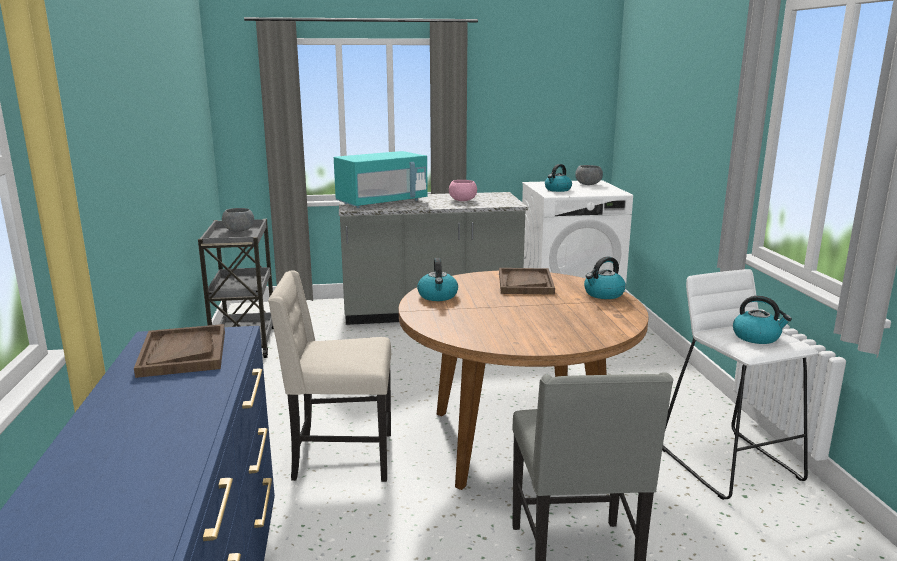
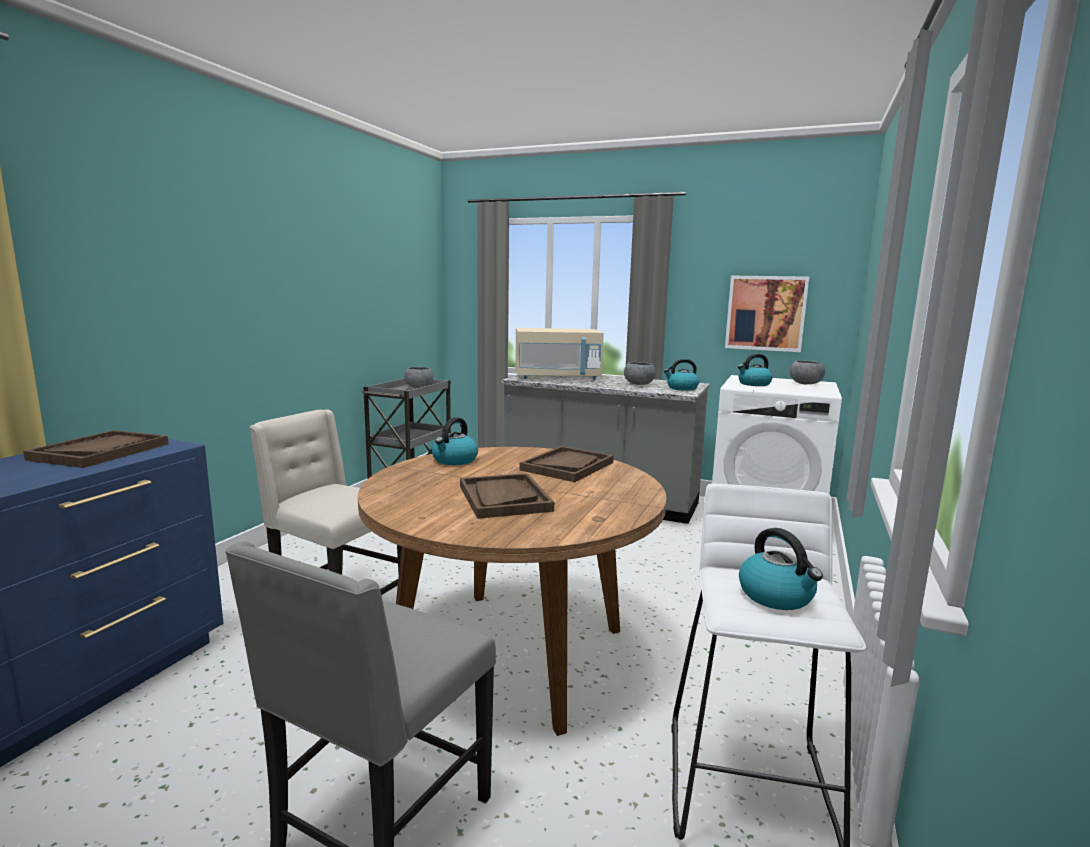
camera: 30 degrees right, 5 degrees down
turquoise microwave [334,151,428,208] -> beige microwave [515,328,604,380]
pink bowl [449,180,477,201] -> grey bowl [624,362,656,385]
kettle [584,256,626,299] -> kettle moved to [664,359,699,391]
none -> brown tray [460,473,554,519]
none -> picture [725,276,809,352]

